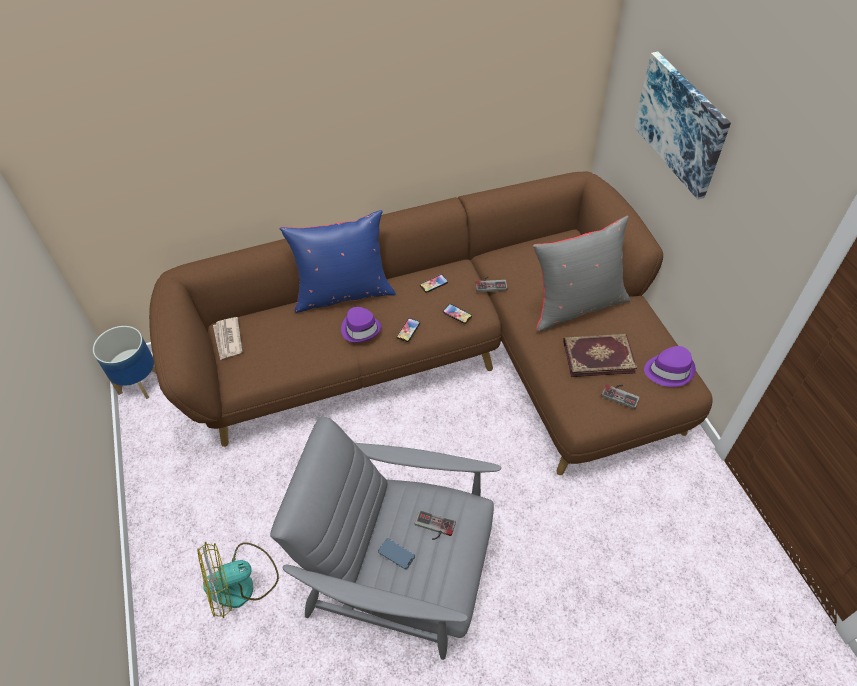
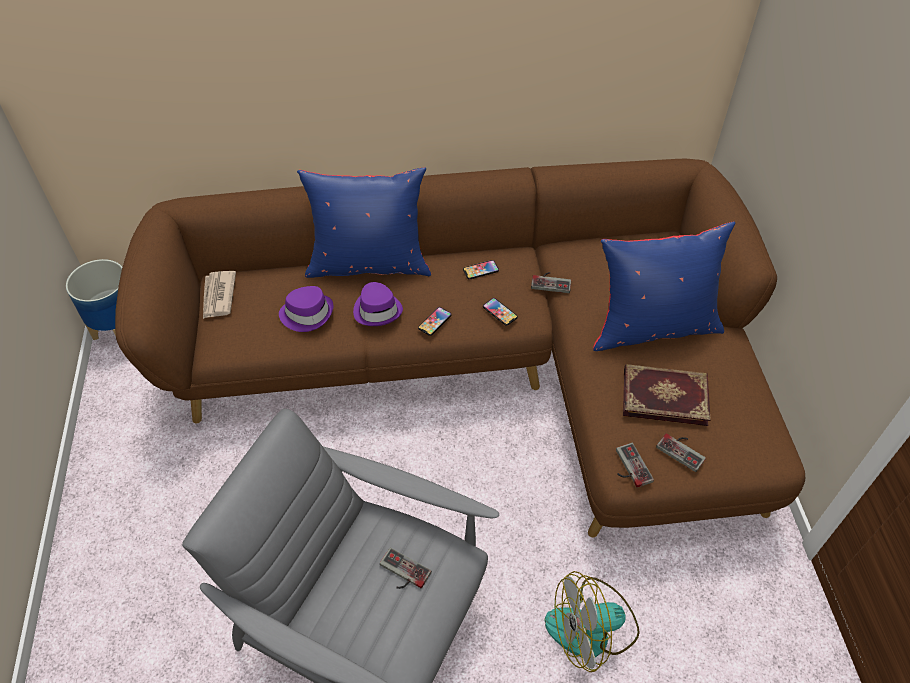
camera: 10 degrees right, 0 degrees up
fan [197,542,279,618] -> fan moved to [544,571,640,672]
phone [378,538,415,570] -> none
grey pillow [533,216,631,332] -> blue pillow [593,221,735,351]
picture [634,52,731,200] -> none
purple hat [644,346,696,387] -> purple hat moved to [279,286,334,332]
none -> game controller [616,443,654,488]

